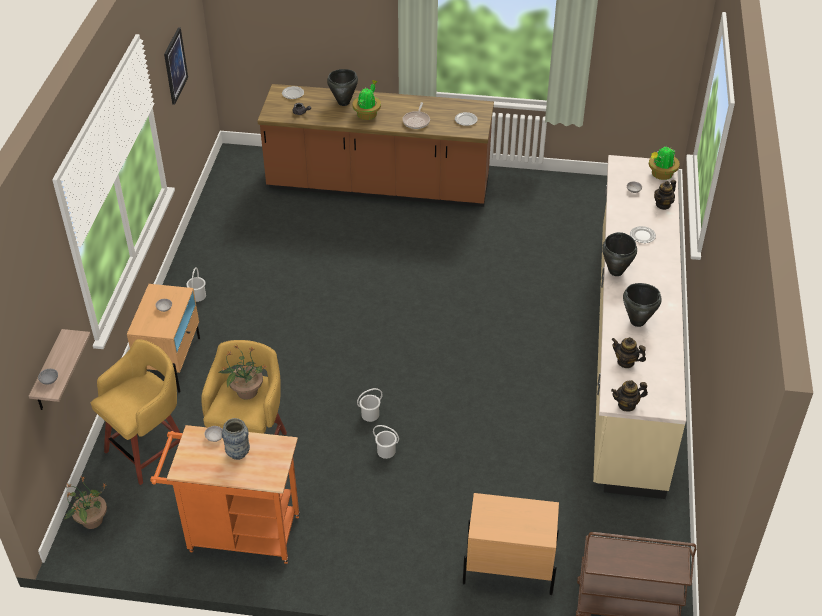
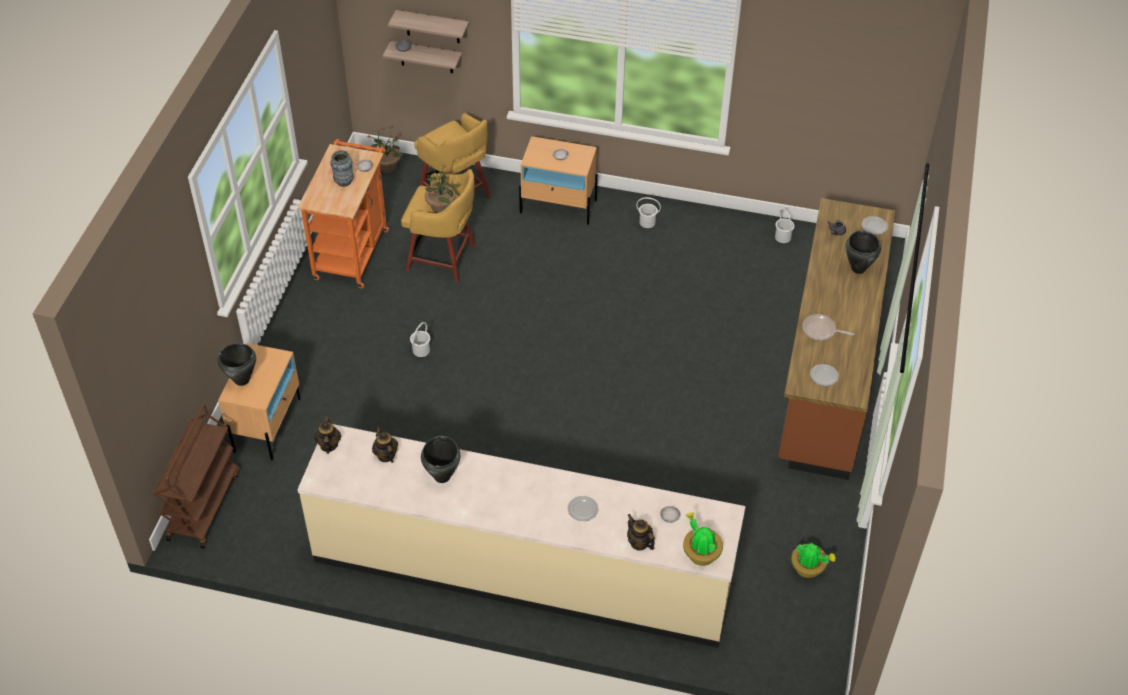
camera: 95 degrees right, 5 degrees up
picture [164,27,188,105] -> none
potted plant [353,80,381,120] -> potted plant moved to [791,543,836,578]
white bucket [357,388,383,422] -> white bucket moved to [775,209,795,243]
black cooking pot [602,232,637,276] -> black cooking pot moved to [218,343,256,386]
teapot [611,337,646,368] -> teapot turned 60 degrees counterclockwise [372,426,398,463]
none -> shelf [388,10,469,43]

